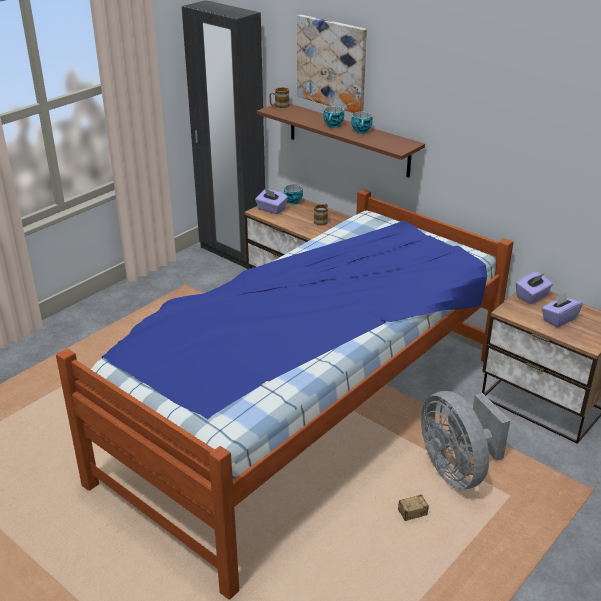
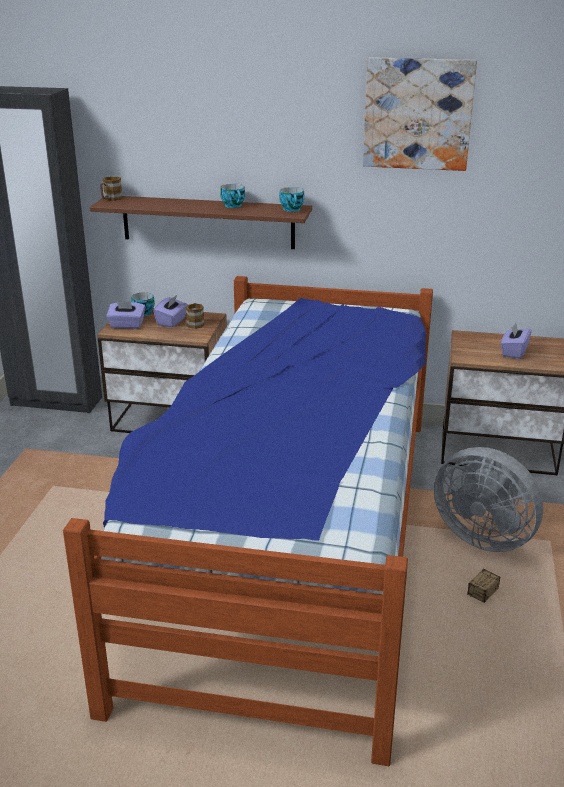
camera: 30 degrees left, 5 degrees down
picture [297,15,367,113] -> picture moved to [363,57,477,171]
cup [323,106,344,128] -> cup moved to [279,187,305,212]
purple tissue box [516,272,553,304] -> purple tissue box moved to [153,294,188,328]

